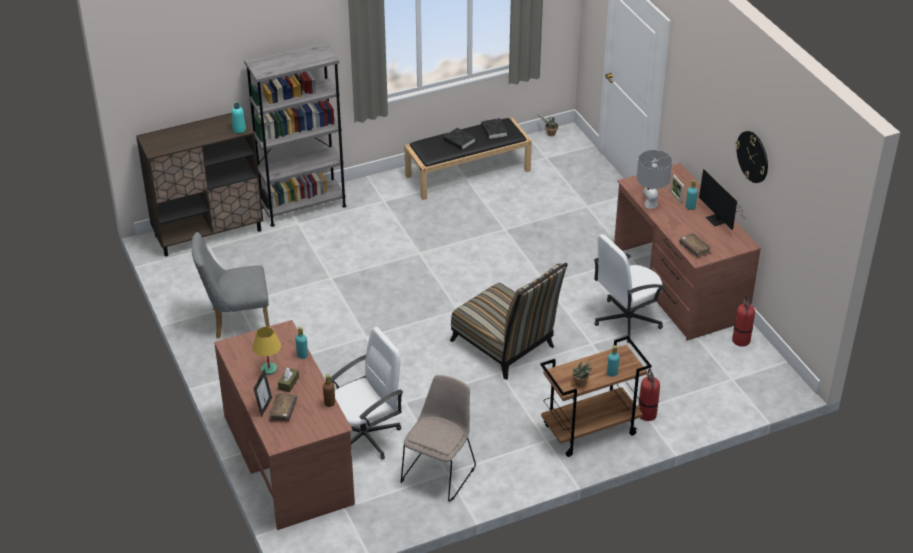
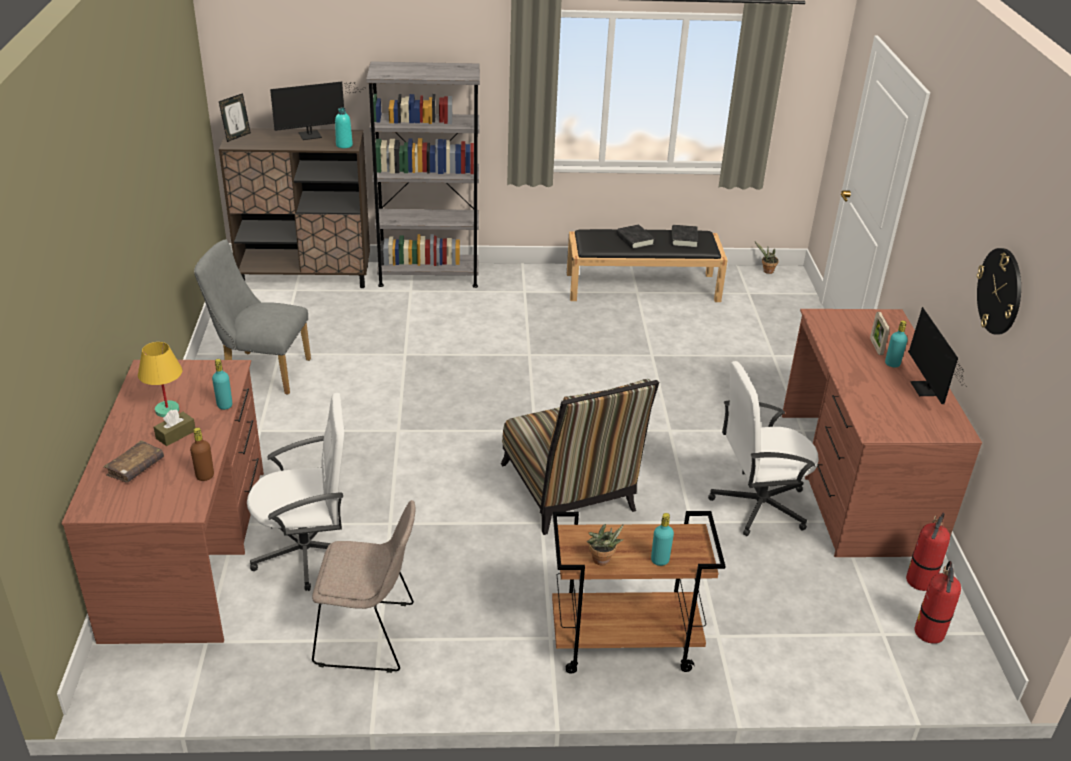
camera: 20 degrees right, 5 degrees down
picture frame [254,369,272,417] -> picture frame moved to [219,93,251,142]
beige chair [401,375,476,502] -> beige chair turned 45 degrees clockwise [312,500,415,673]
grey table lamp [637,150,672,209] -> none
fire extinguisher [638,368,660,421] -> fire extinguisher moved to [915,561,961,644]
brown book [679,233,712,257] -> none
none -> monitor [270,82,366,140]

